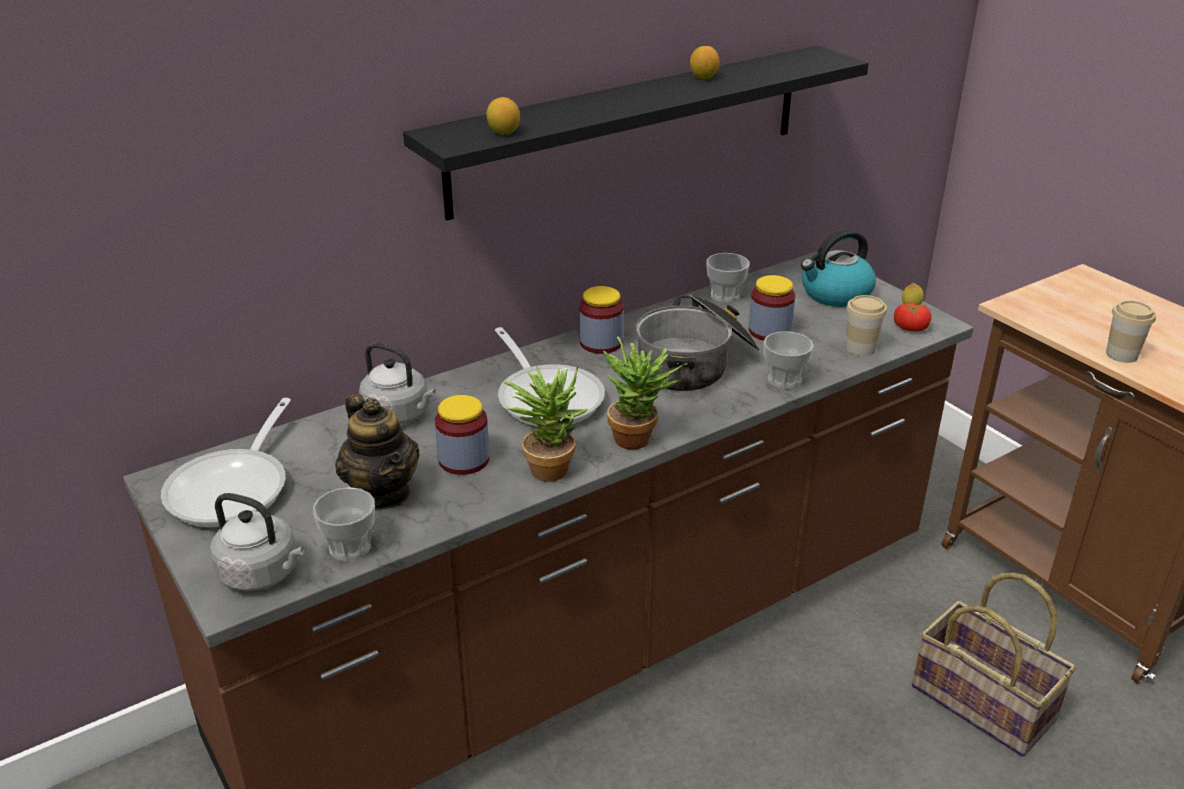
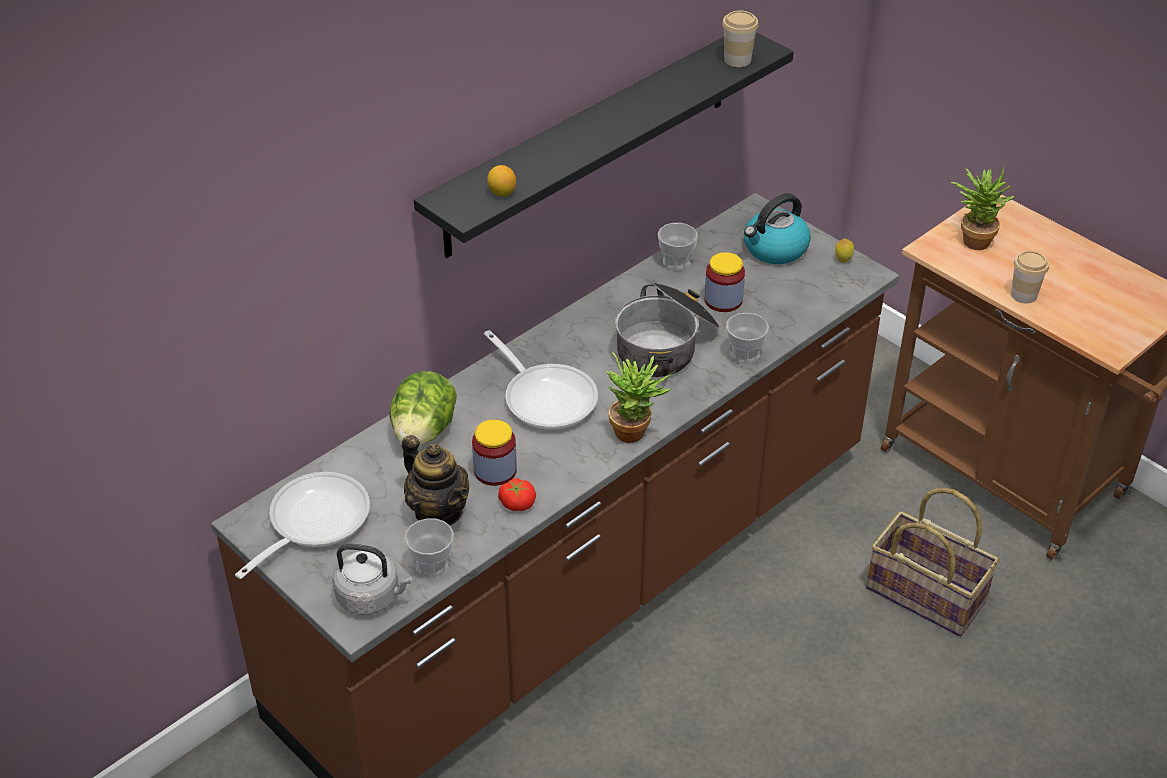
camera: 10 degrees left, 10 degrees up
frying pan [161,398,291,528] -> frying pan turned 150 degrees counterclockwise [235,472,370,579]
grey kettle [359,342,436,425] -> lettuce [390,371,457,446]
potted plant [504,365,588,482] -> potted plant moved to [951,167,1015,250]
jar [579,286,624,354] -> none
lemon [690,46,720,79] -> none
cup [846,295,887,356] -> cup moved to [722,11,759,67]
tomato [894,302,932,331] -> tomato moved to [498,478,536,511]

